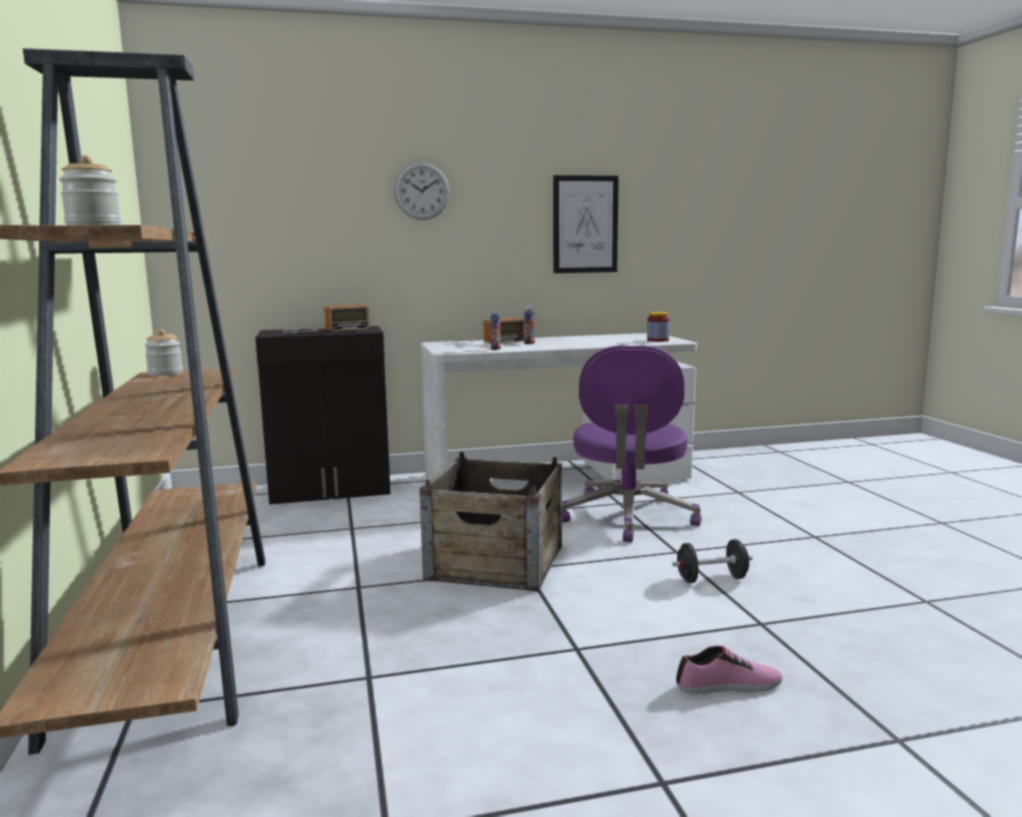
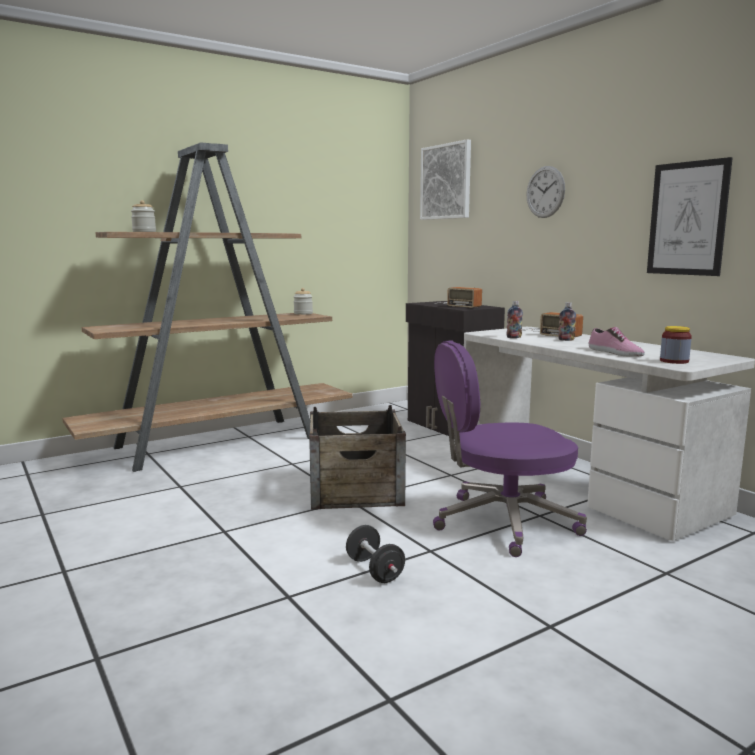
camera: 70 degrees right, 0 degrees up
shoe [676,646,782,694] -> shoe moved to [589,327,645,357]
none -> picture [420,139,471,220]

